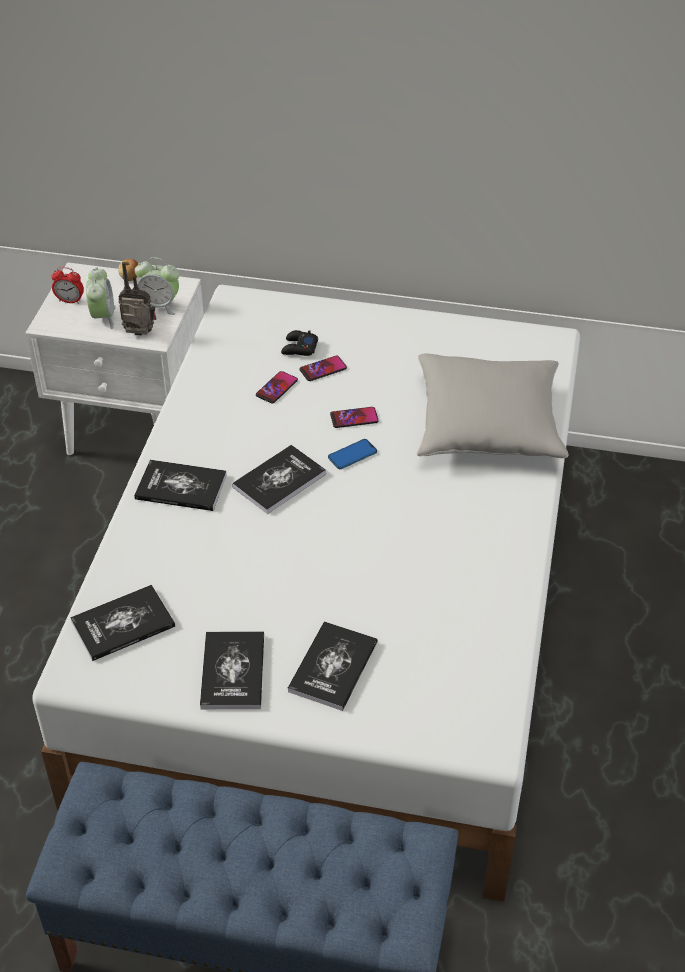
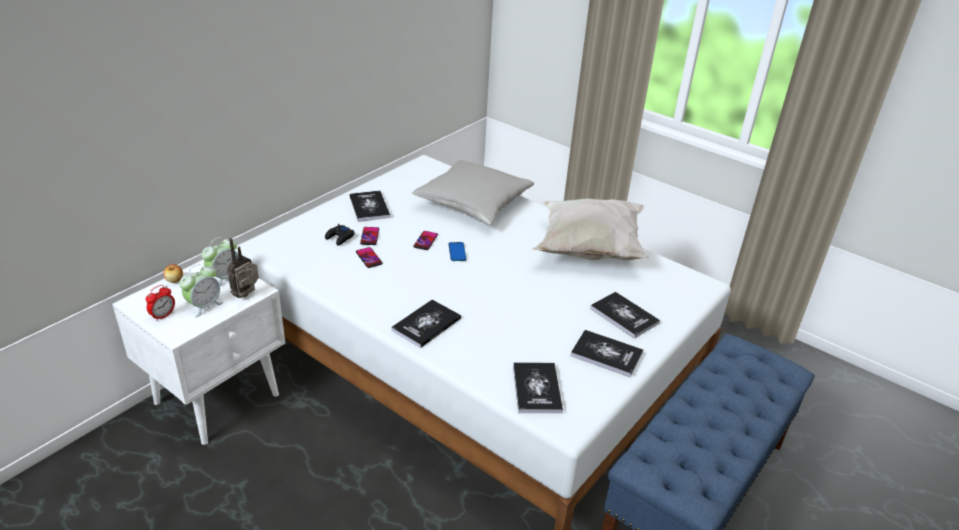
camera: 65 degrees left, 10 degrees down
alarm clock [86,268,116,329] -> alarm clock turned 105 degrees clockwise [179,264,223,317]
book [232,445,326,514] -> book moved to [350,191,390,222]
none -> white pillow [532,199,650,261]

